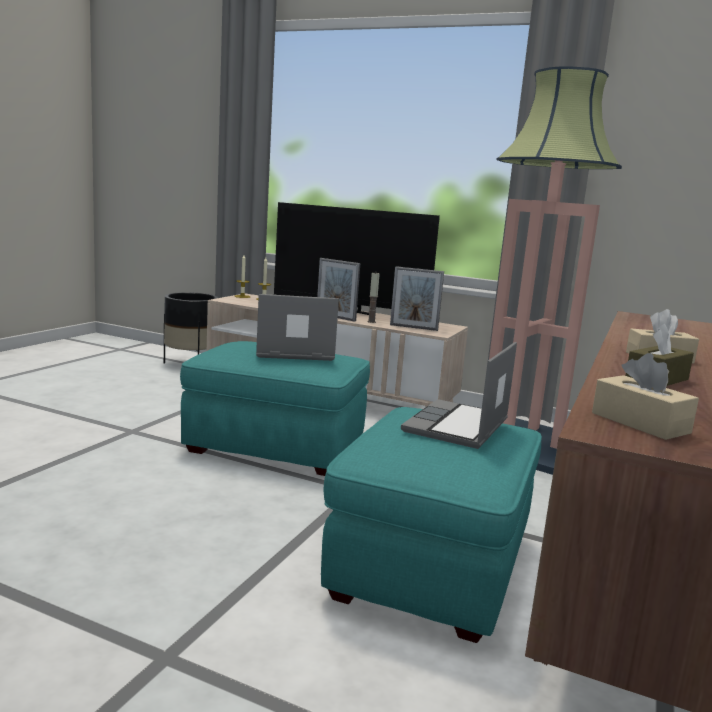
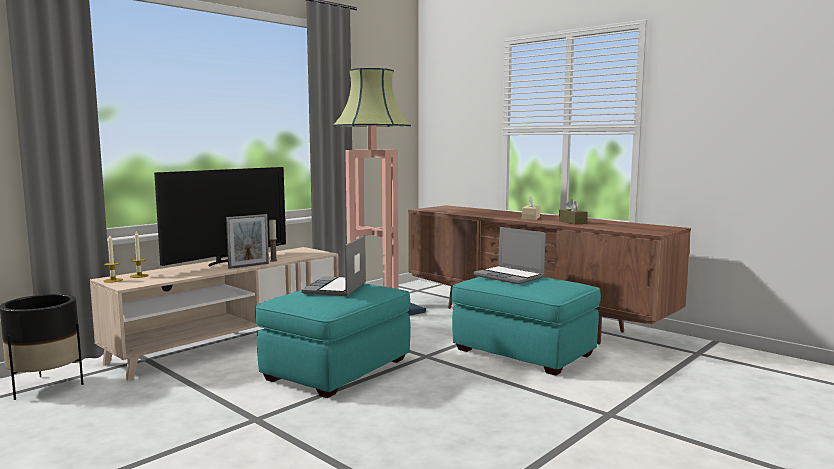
camera: 70 degrees left, 5 degrees down
picture frame [390,266,444,331] -> none
beige tissue box [592,353,699,440] -> none

